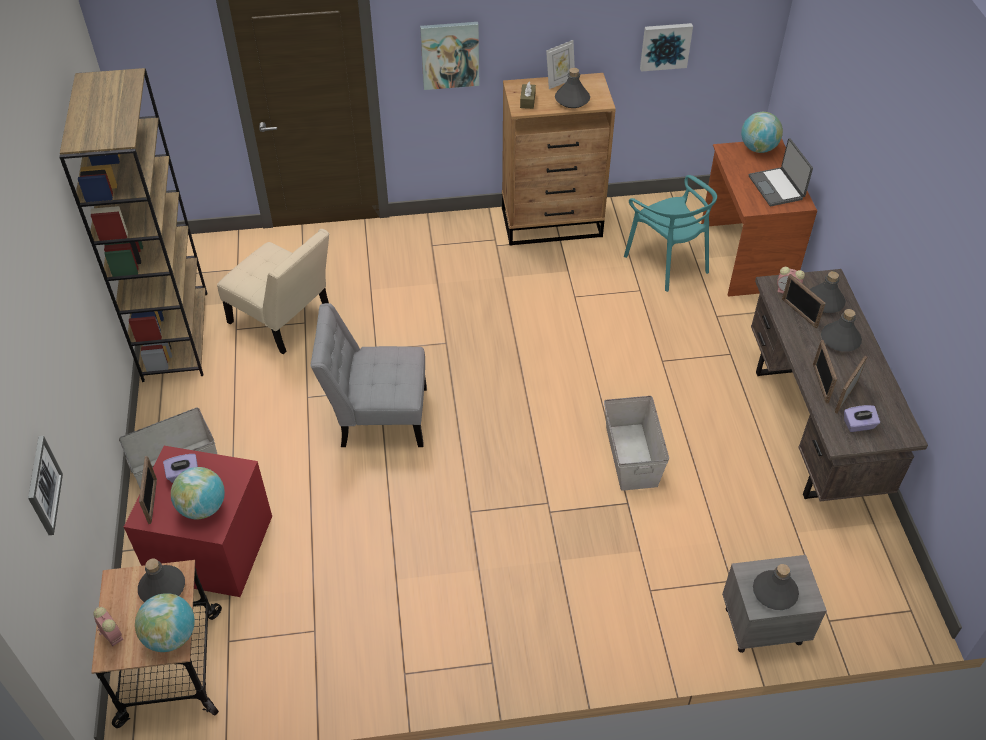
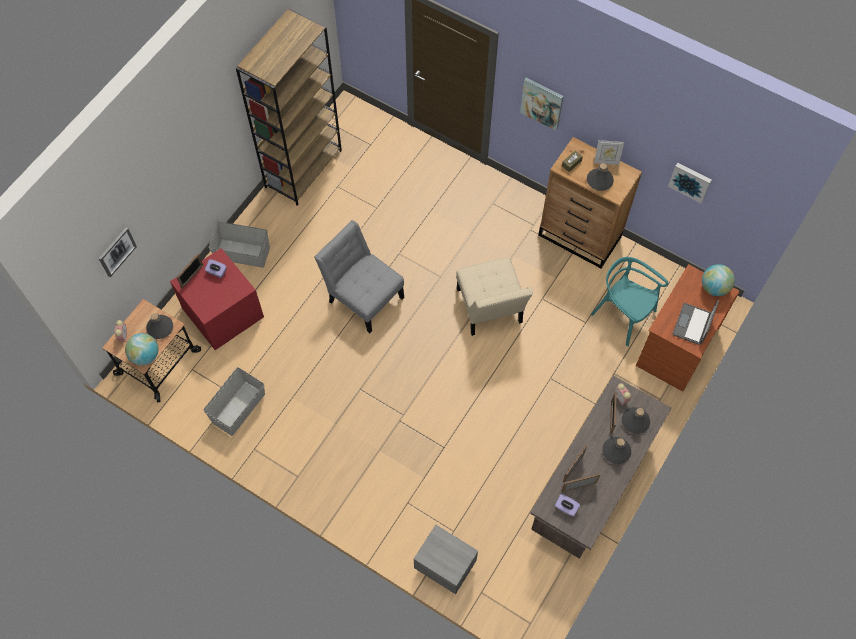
camera: 40 degrees right, 15 degrees up
globe [171,467,225,519] -> none
beige chair [217,229,329,354] -> beige chair moved to [456,257,533,336]
grey storage box [604,396,669,491] -> grey storage box moved to [203,367,265,436]
turquoise chair [624,175,717,292] -> turquoise chair turned 120 degrees clockwise [591,257,669,346]
grey bottle [753,564,799,610] -> none

